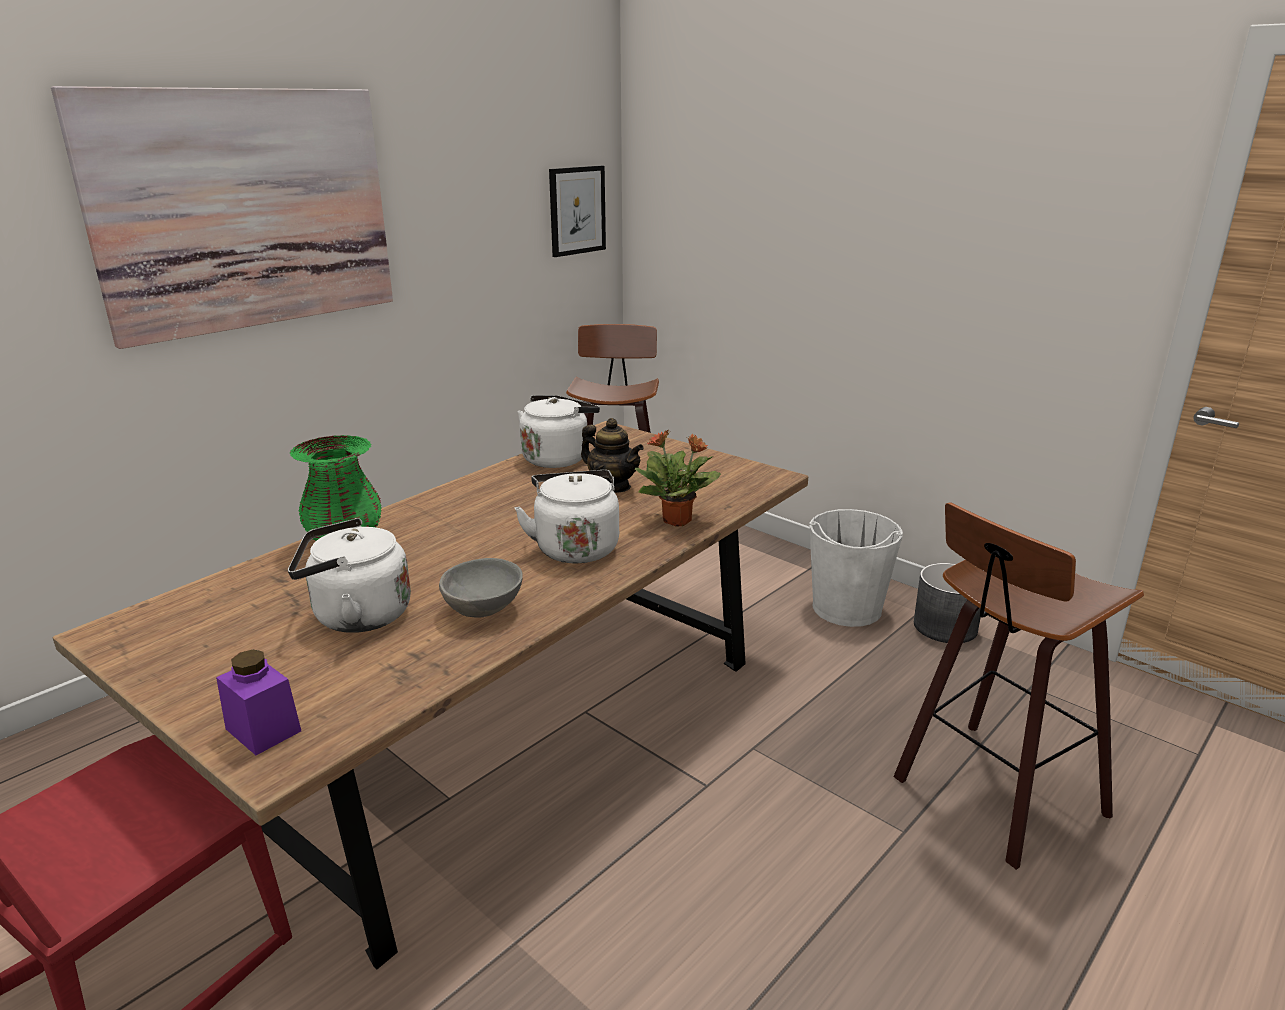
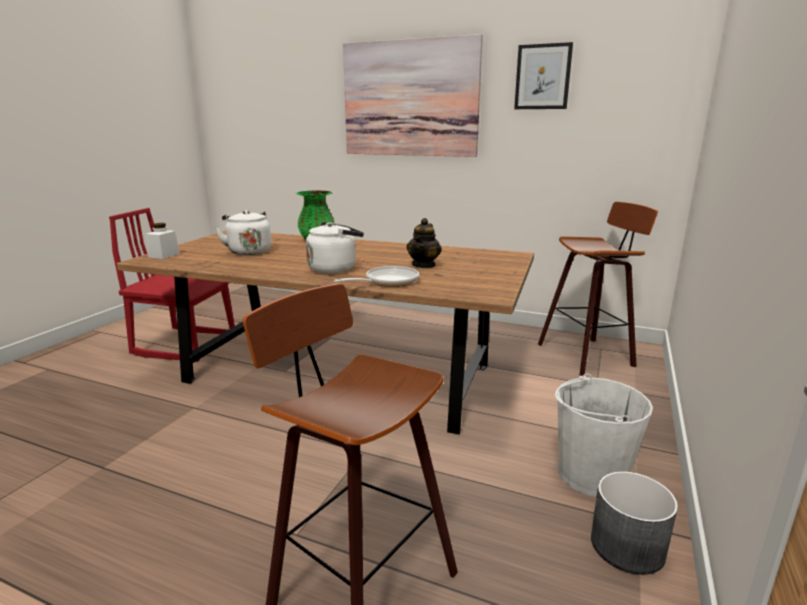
camera: 70 degrees right, 5 degrees down
purple jar [216,649,301,755] -> white jar [146,223,180,259]
grey bowl [439,558,523,618] -> none
white kettle [517,395,600,468] -> none
picture [549,165,606,257] -> picture moved to [514,42,573,109]
potted plant [635,429,721,526] -> frying pan [333,266,419,287]

